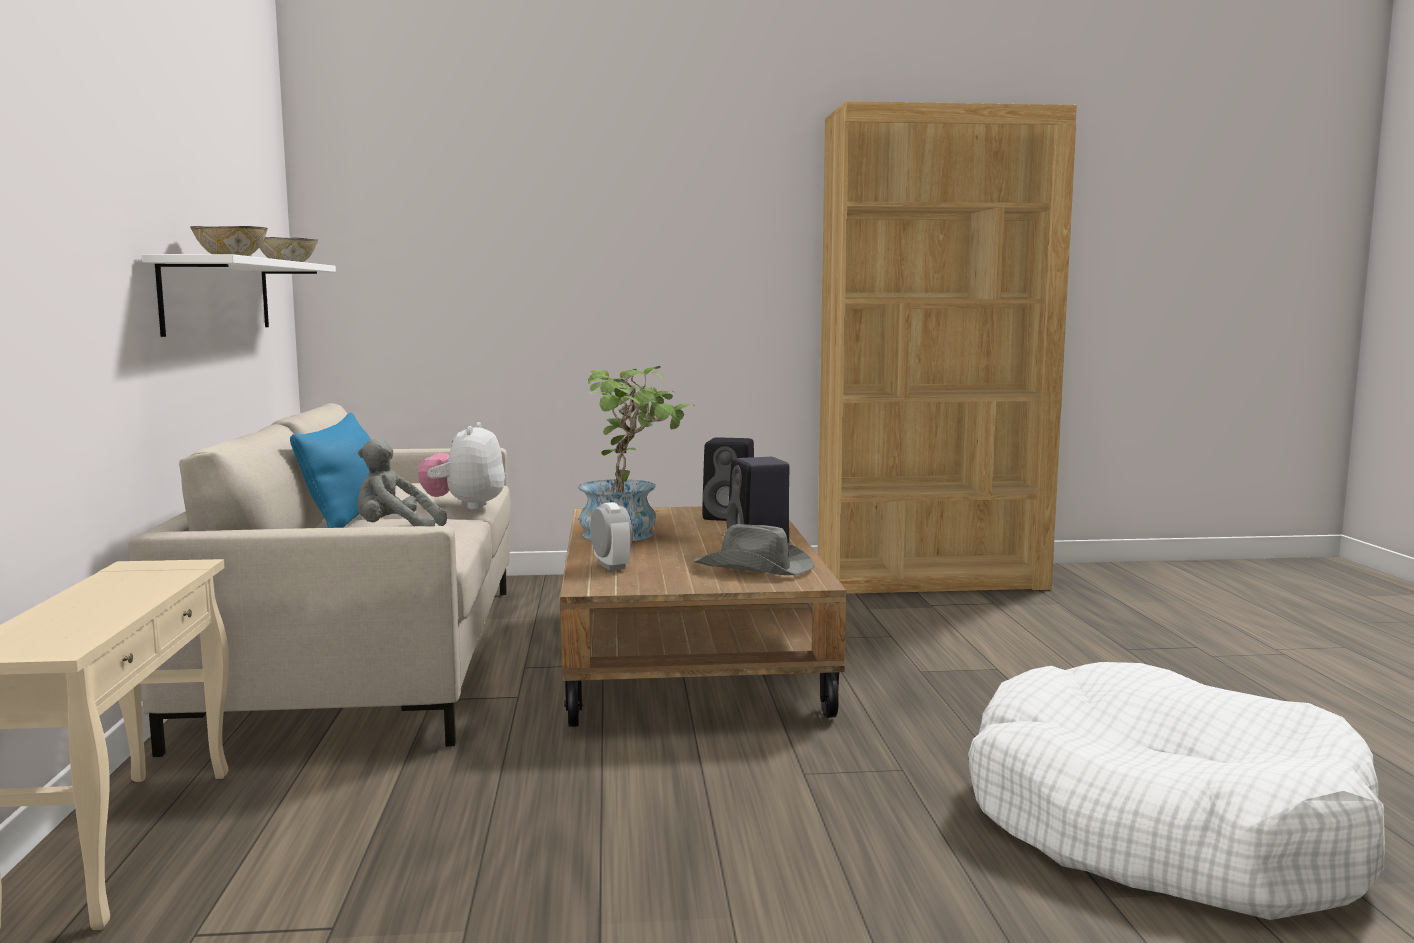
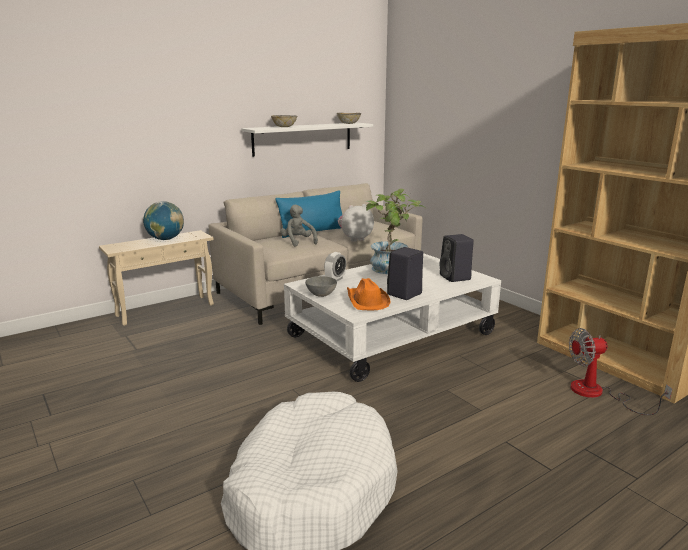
camera: 60 degrees right, 10 degrees up
brown coffee table [560,507,846,727] -> white coffee table [284,253,501,382]
grey hat [694,524,815,575] -> orange hat [347,278,391,310]
none -> globe [143,201,184,240]
none -> grey bowl [305,276,337,297]
none -> fan [569,328,672,415]

